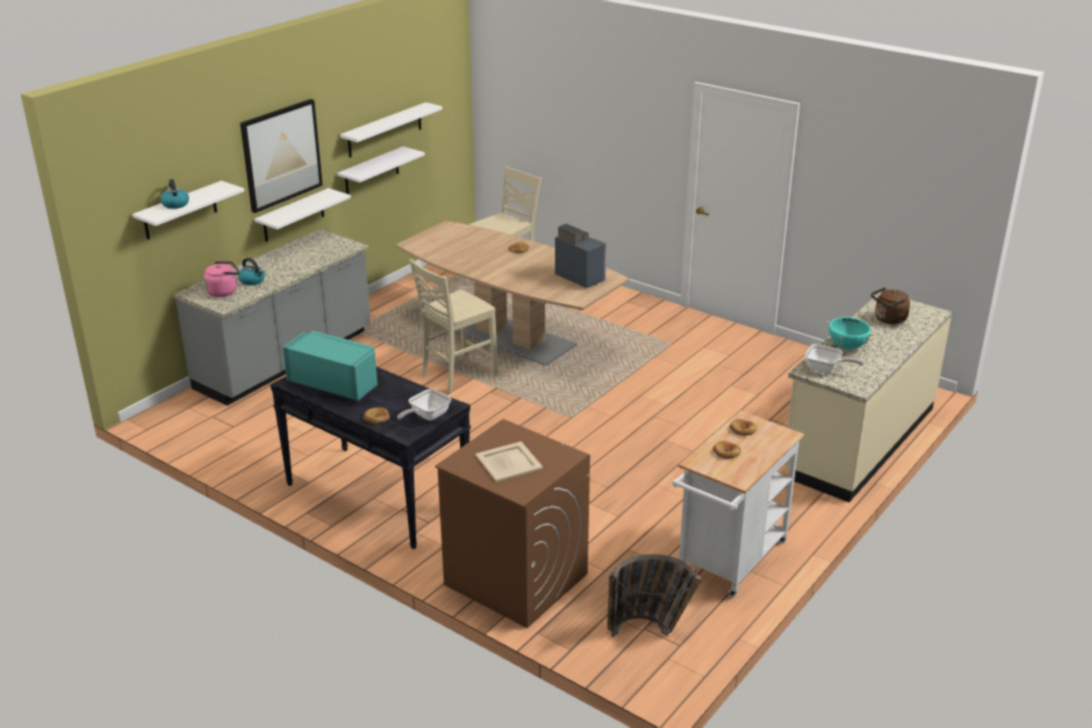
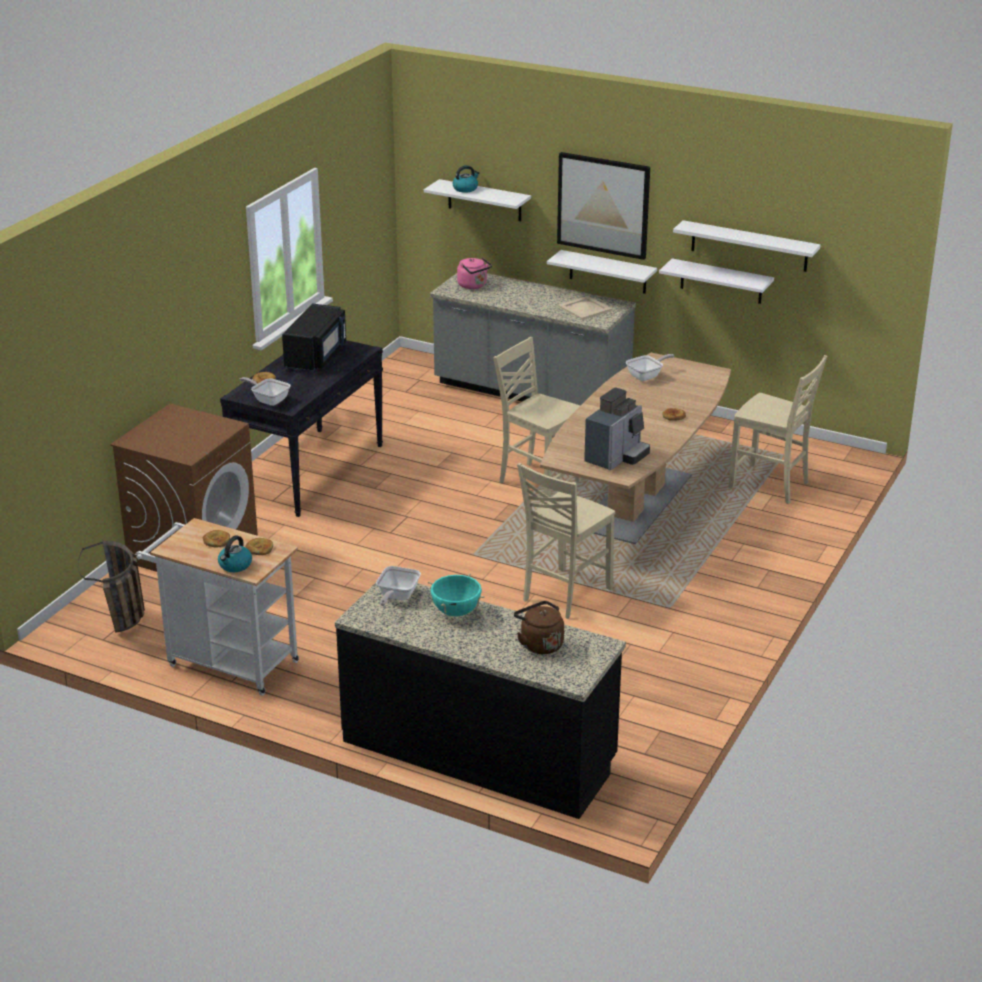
camera: 80 degrees right, 0 degrees up
kettle [238,258,265,285] -> kettle moved to [218,535,252,572]
turquoise microwave [282,331,378,402] -> black microwave [282,303,346,371]
beige tray [475,441,543,482] -> beige tray moved to [558,296,612,320]
beige counter [784,292,952,502] -> black counter [335,583,626,819]
none -> beige chair [517,463,615,619]
none -> frying pan [626,354,674,381]

